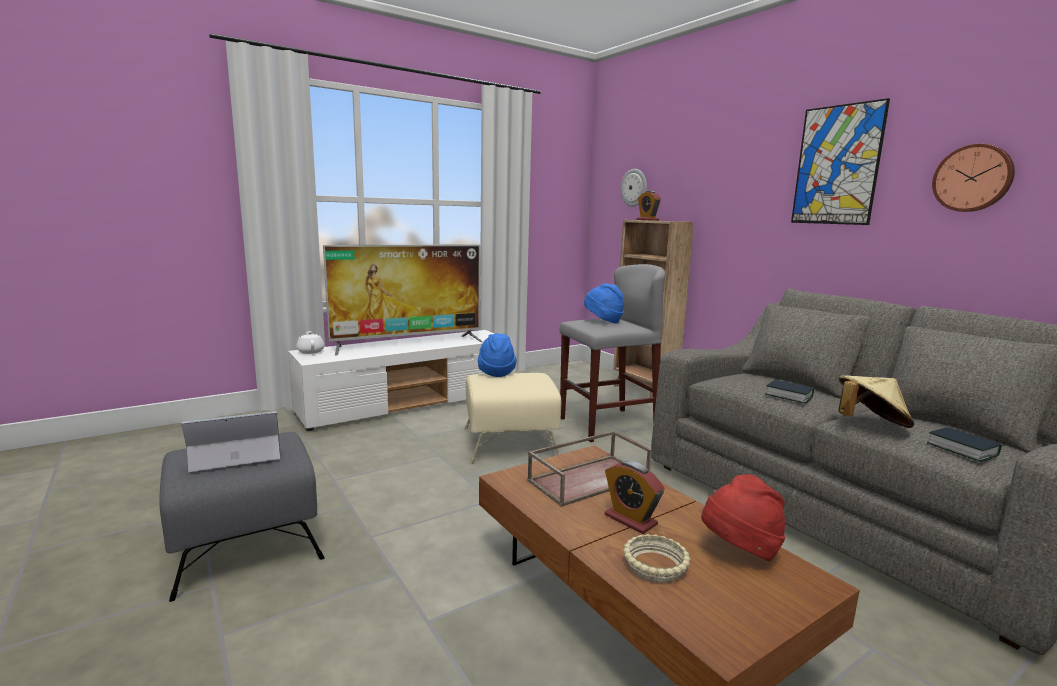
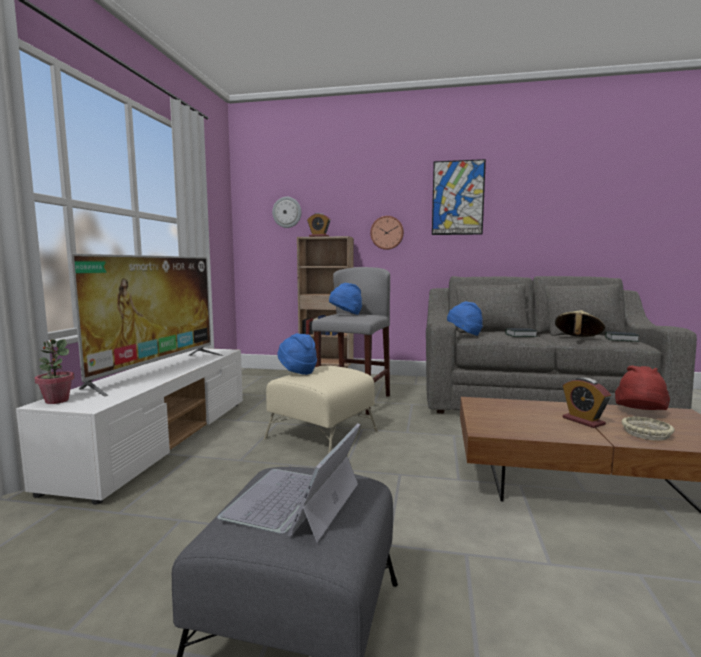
camera: 45 degrees left, 5 degrees down
white teapot [296,331,324,354] -> potted plant [34,339,74,404]
brown tray [527,431,651,507] -> none
alarm clock [605,461,664,534] -> alarm clock turned 60 degrees clockwise [563,377,611,428]
wall clock [932,144,1015,212] -> wall clock moved to [370,216,404,250]
none -> blue hat [447,301,483,336]

